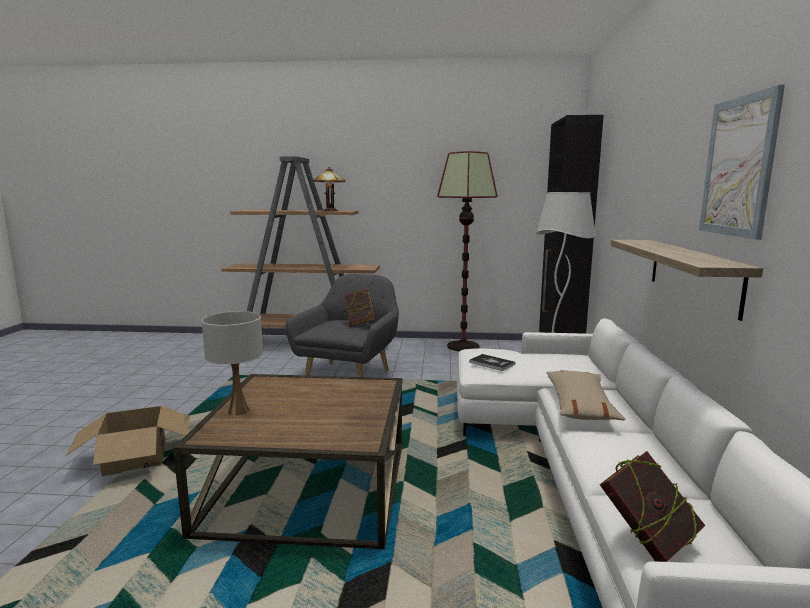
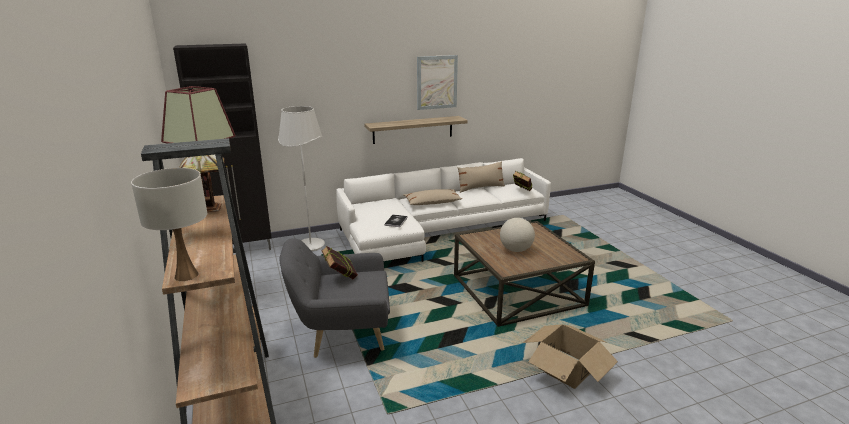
camera: 115 degrees left, 10 degrees up
white table lamp [202,311,263,416] -> white table lamp moved to [131,168,207,281]
none -> beige pillow [457,161,505,193]
none -> globe [500,218,535,252]

